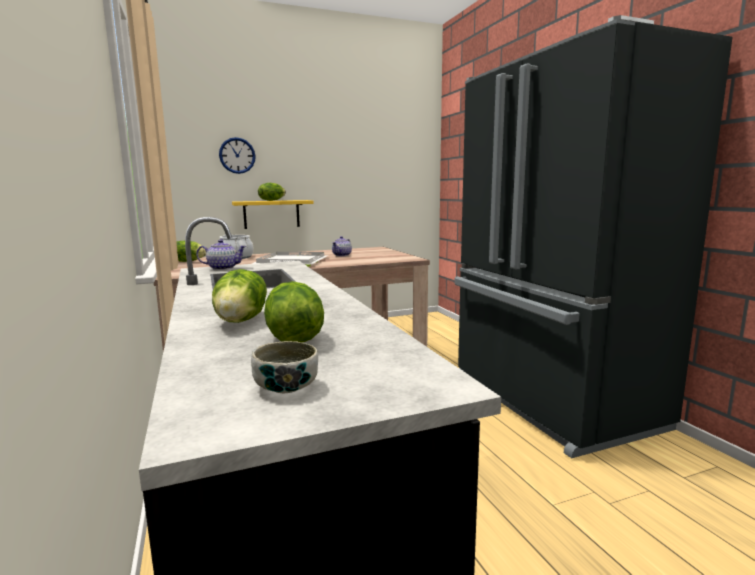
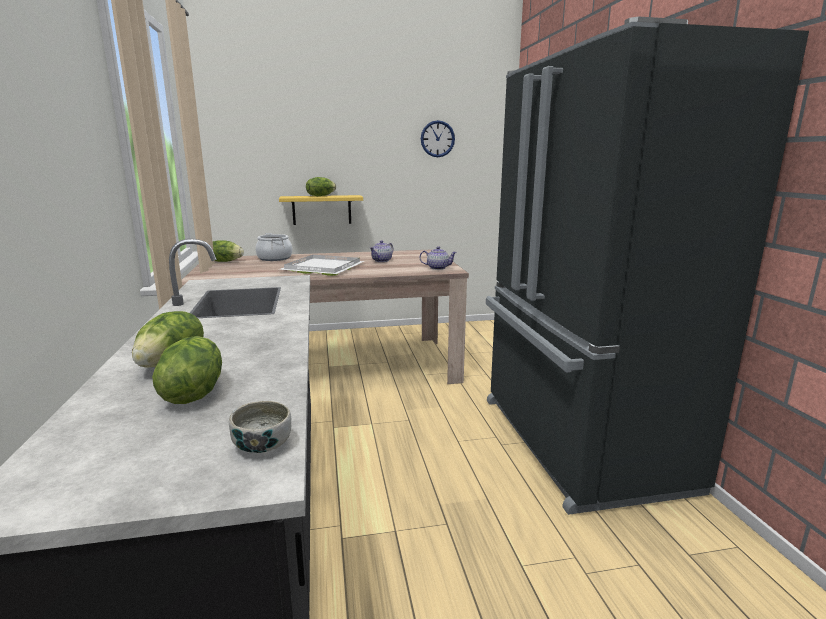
camera: 10 degrees right, 5 degrees up
teapot [196,239,247,270] -> teapot moved to [420,246,457,270]
wall clock [219,137,256,174] -> wall clock moved to [421,120,455,157]
bowl [251,341,318,393] -> bowl moved to [229,401,291,453]

